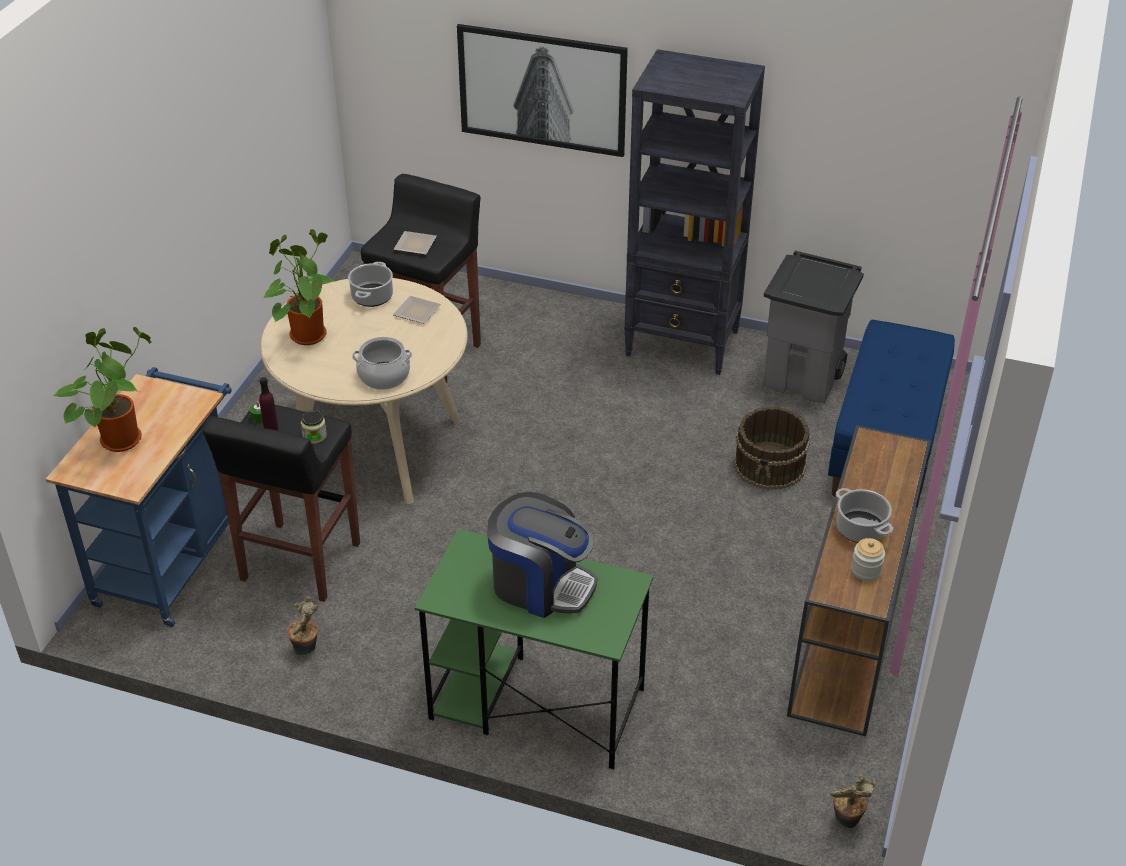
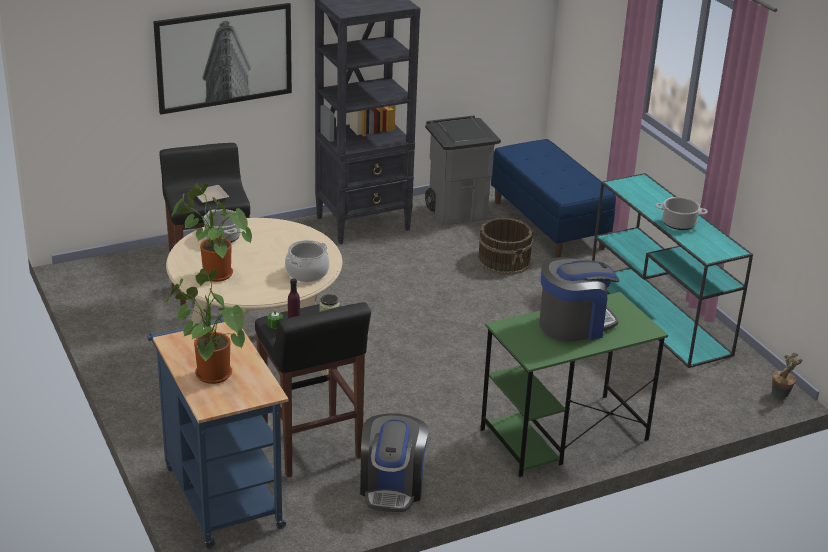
camera: 45 degrees left, 10 degrees down
potted plant [287,596,318,655] -> coffee machine [360,413,428,512]
plate [393,296,441,324] -> none
brown console table [787,425,931,736] -> turquoise console table [592,173,753,368]
jar [851,538,885,581] -> none

